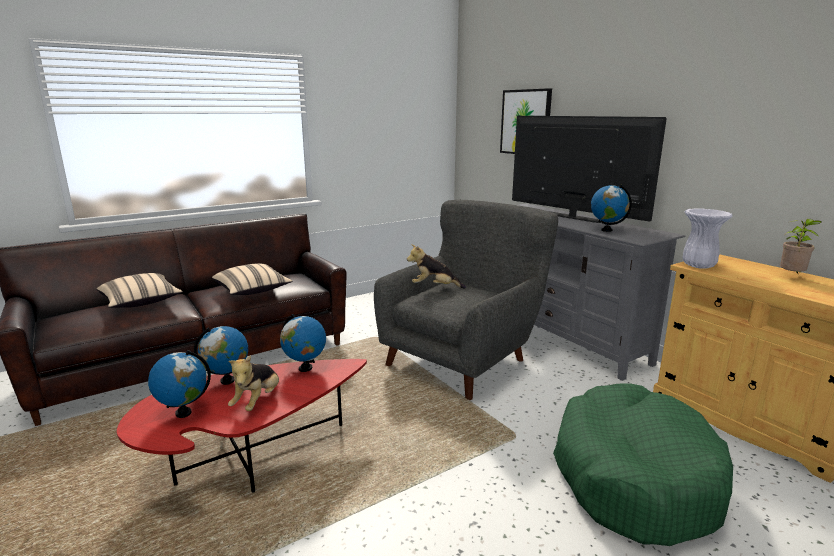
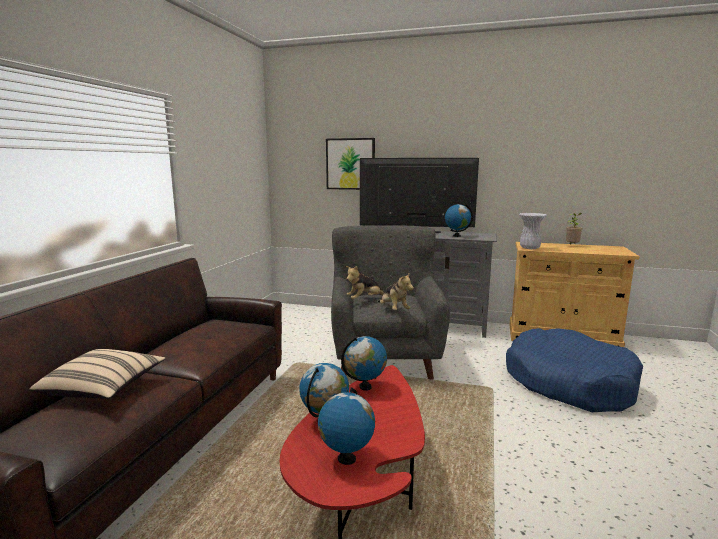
camera: 40 degrees left, 5 degrees down
beige pillow [212,263,293,295] -> none
plush toy [228,355,279,411] -> plush toy moved to [378,272,414,310]
green dog bed [553,383,733,546] -> blue dog bed [506,328,643,412]

